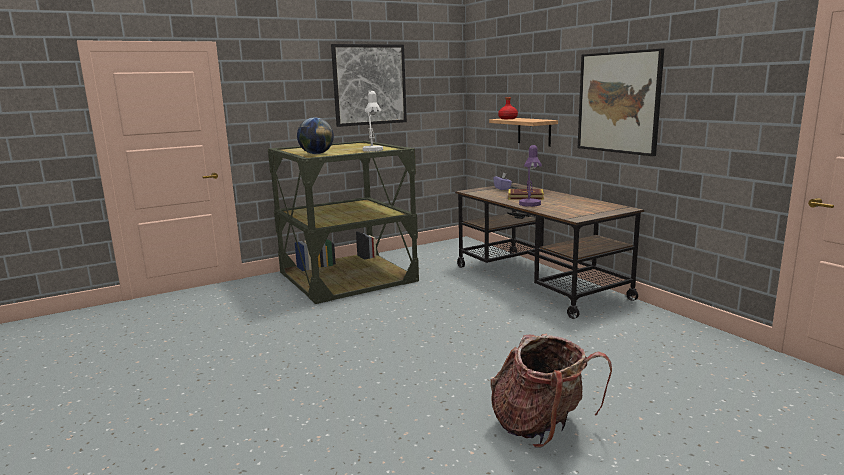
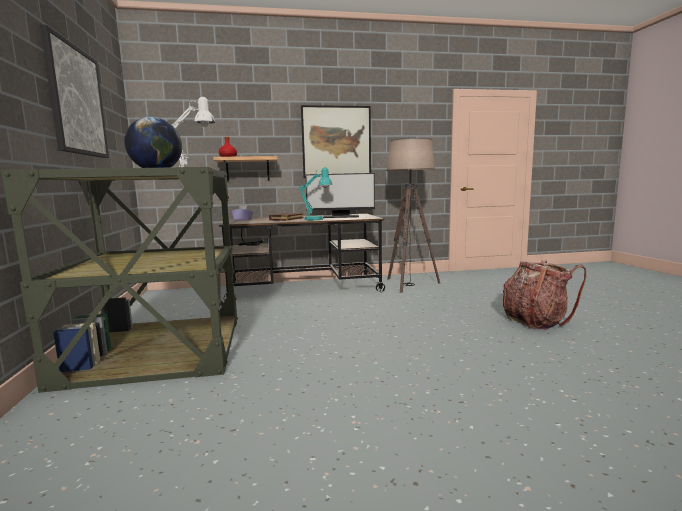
camera: 70 degrees left, 5 degrees down
purple table lamp [519,145,542,207] -> turquoise table lamp [299,167,333,220]
none -> monitor [306,173,375,218]
none -> floor lamp [386,138,441,293]

